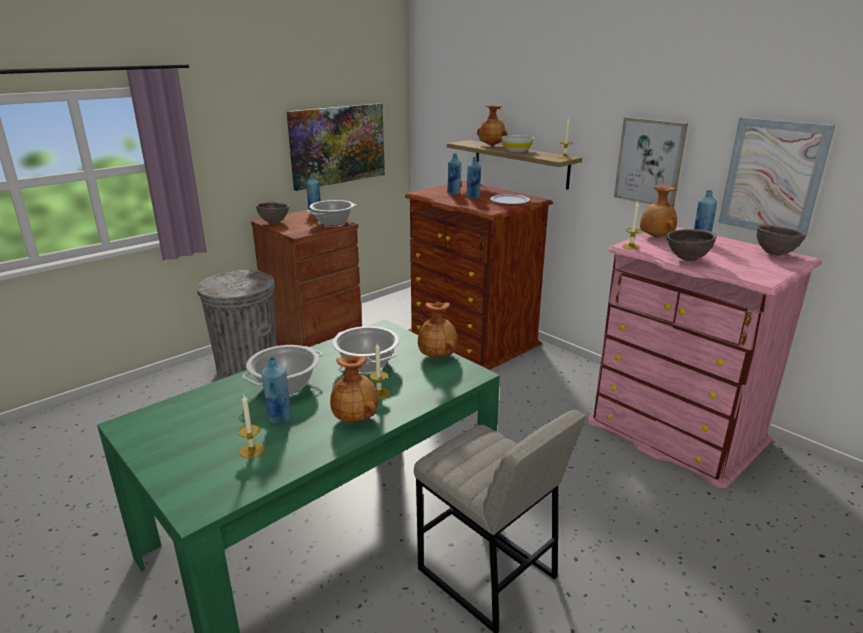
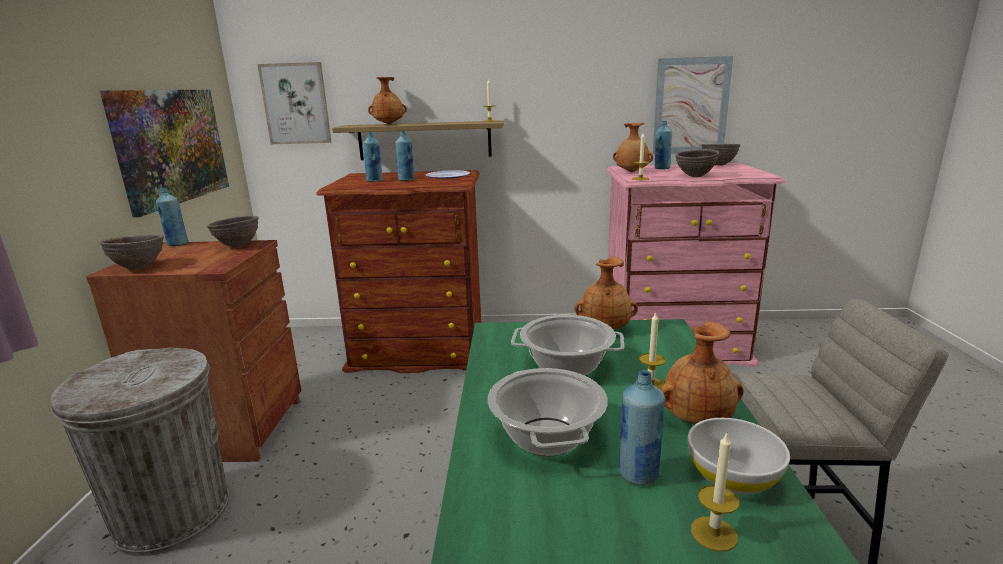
camera: 45 degrees left, 5 degrees down
cooking pot [307,200,356,226] -> brown bowl [207,216,259,248]
white bowl [501,135,534,153] -> white bowl moved to [688,418,790,494]
picture [614,117,688,208] -> picture moved to [257,62,331,144]

